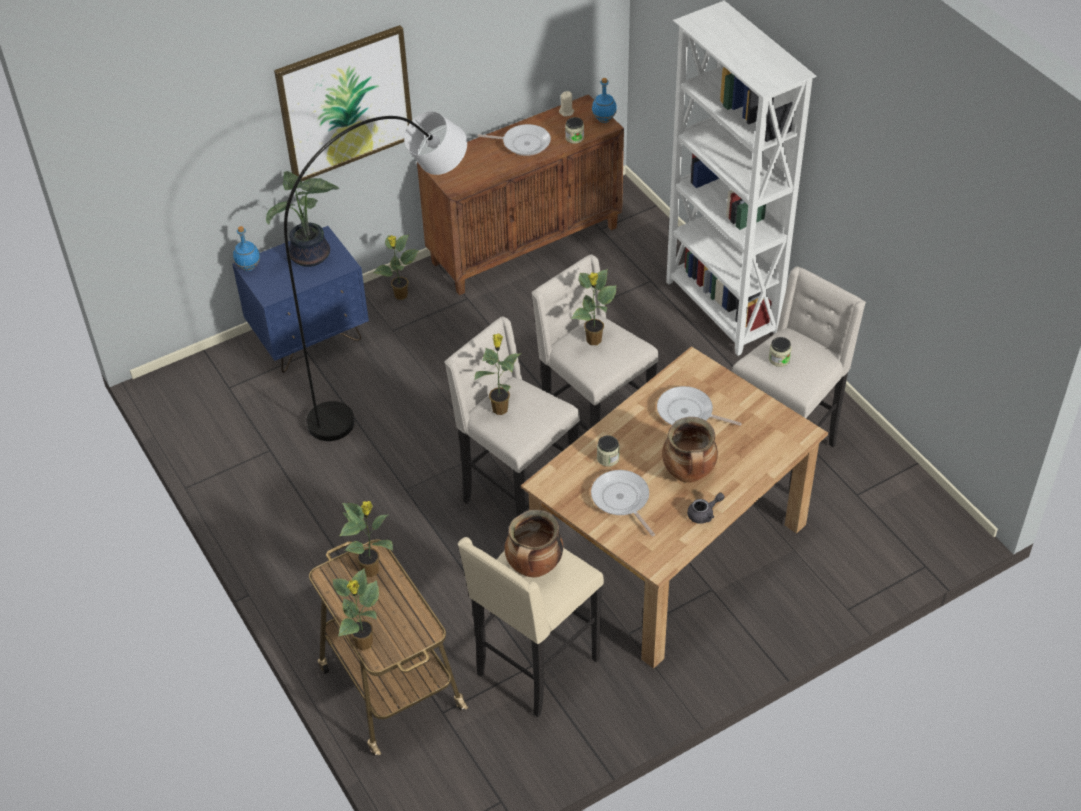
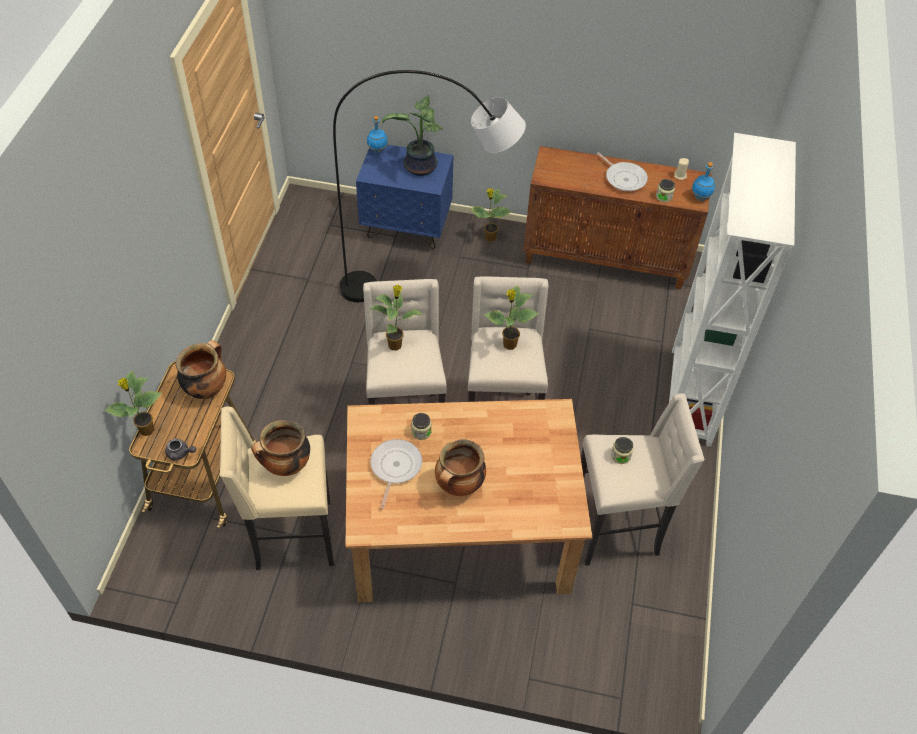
camera: 40 degrees right, 5 degrees up
picture [274,25,412,181] -> none
potted plant [339,501,393,577] -> cooking pot [176,340,226,399]
frying pan [657,386,742,426] -> none
grey teapot [687,493,725,524] -> grey teapot moved to [165,439,196,461]

